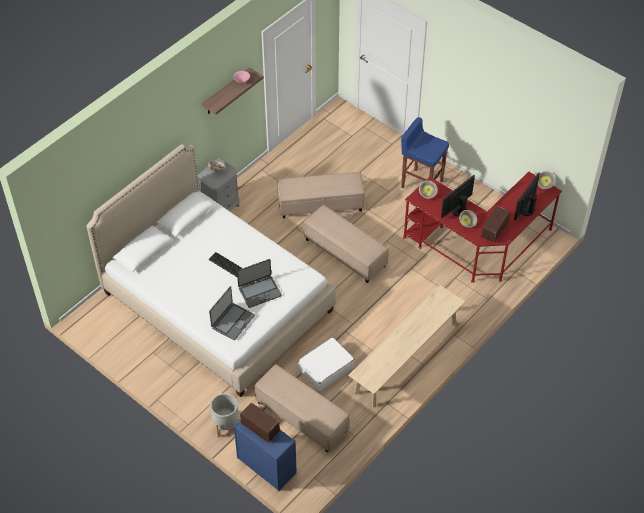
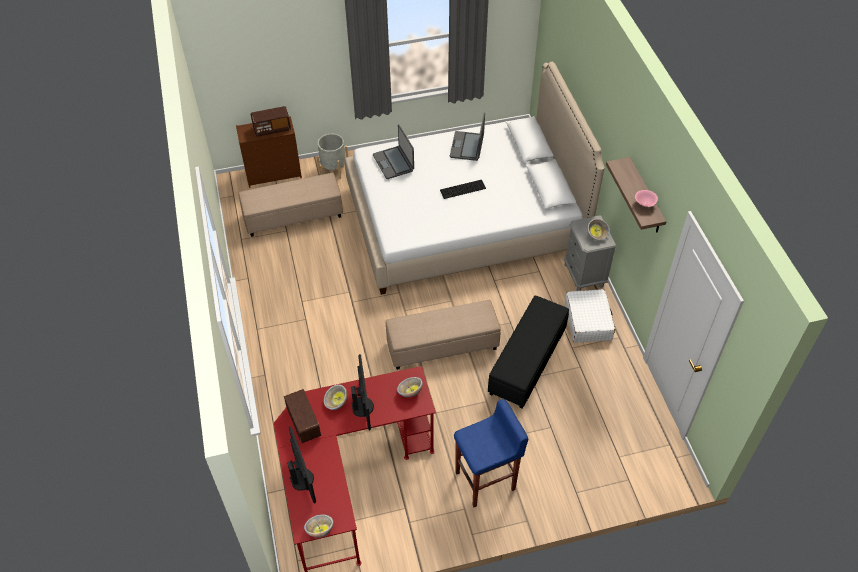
camera: 125 degrees right, 0 degrees up
blue dresser [234,420,297,491] -> brown dresser [236,116,302,188]
laptop [237,259,282,308] -> laptop moved to [450,113,485,161]
beige ottoman [278,172,365,218] -> black ottoman [488,296,569,409]
white suitcase [298,337,355,391] -> white suitcase moved to [565,289,615,343]
beige bench [348,285,465,408] -> none

